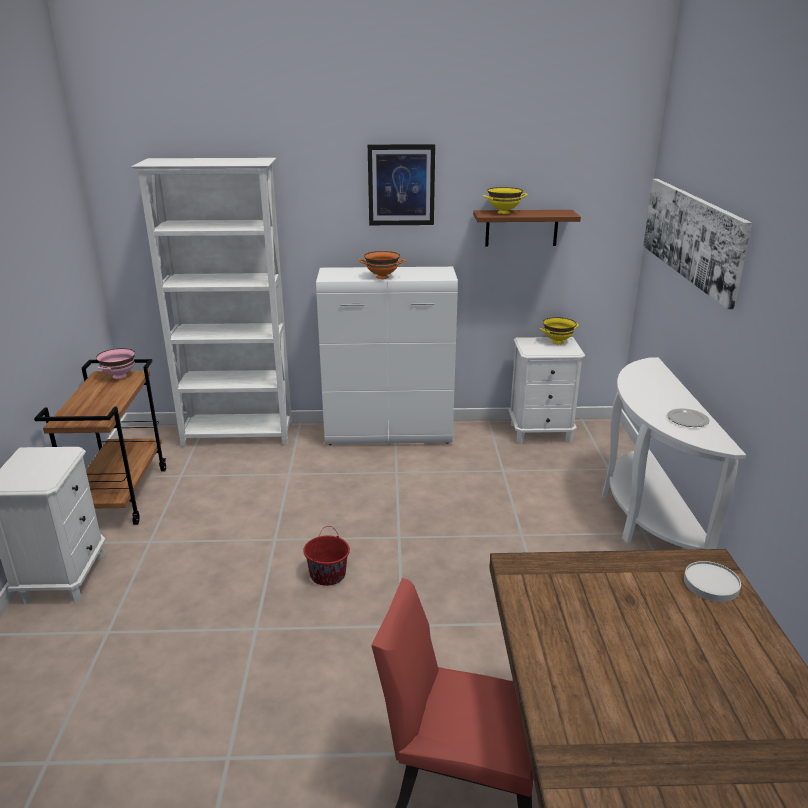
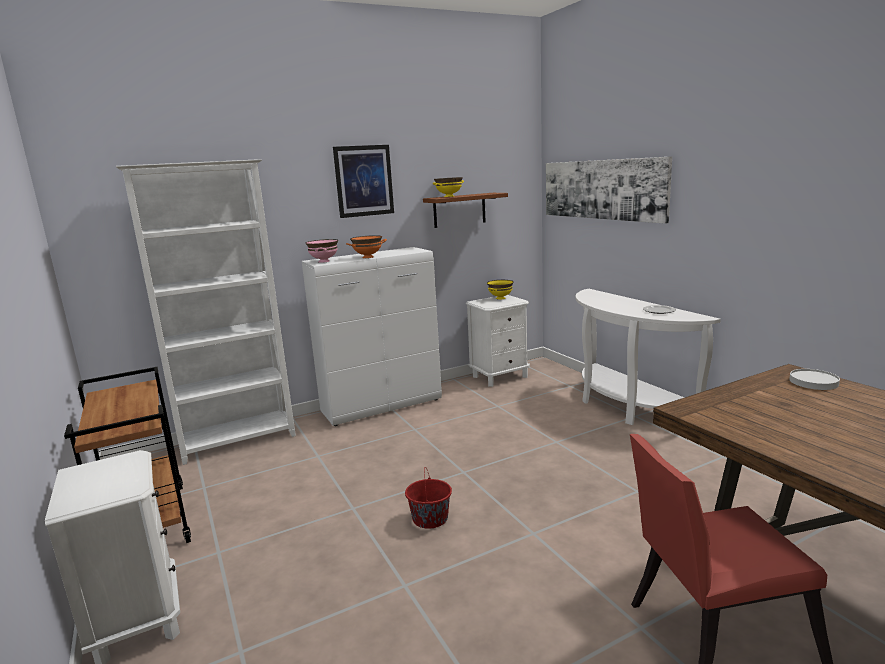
camera: 25 degrees left, 10 degrees down
pink bowl [96,348,135,379] -> pink bowl moved to [305,239,338,263]

